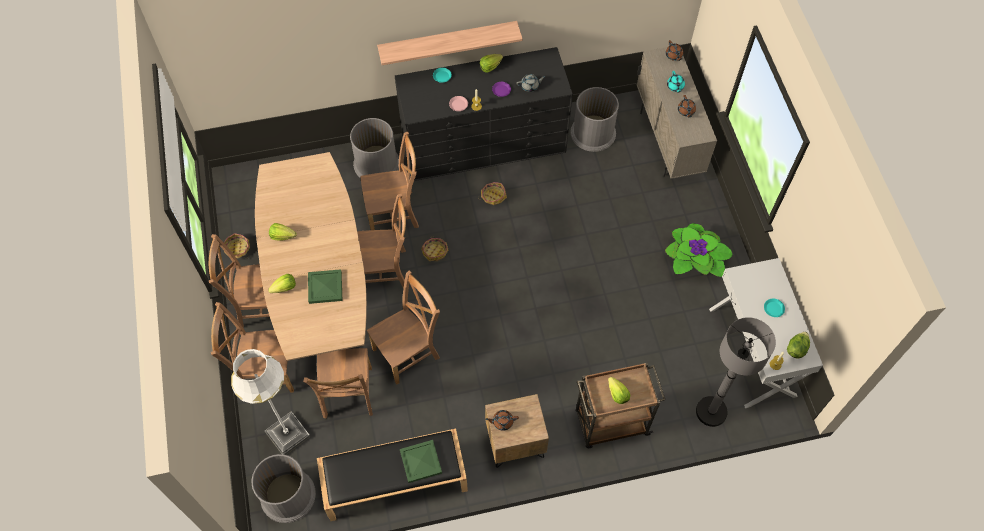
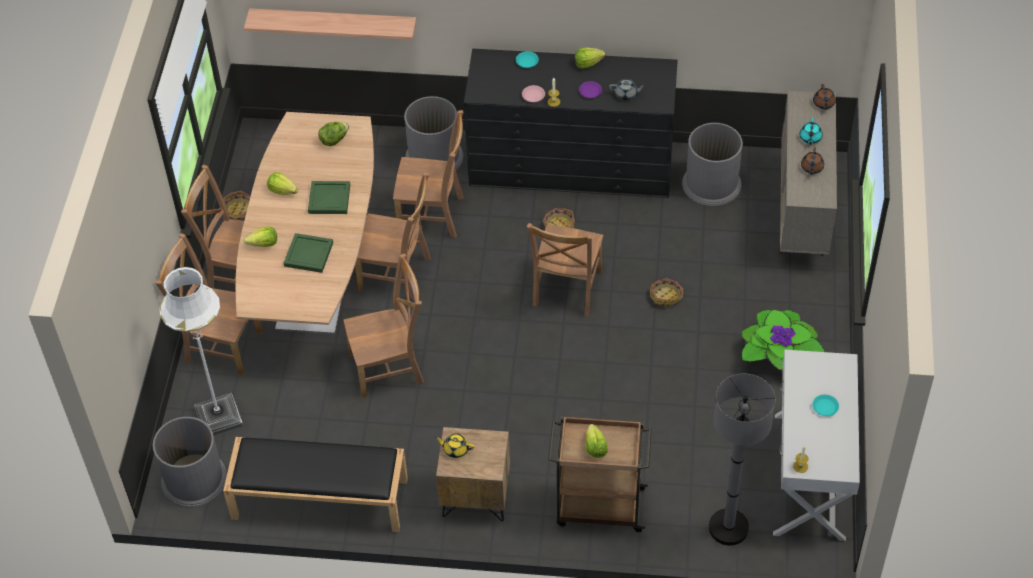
camera: 20 degrees right, 10 degrees down
brown chair [303,348,373,419] -> brown chair moved to [526,223,603,316]
shelf [377,21,523,65] -> shelf moved to [244,8,416,40]
green tray [400,440,442,483] -> green tray moved to [308,181,350,214]
basket [421,236,448,261] -> basket moved to [650,278,683,307]
brown teapot [485,410,519,431] -> yellow teapot [435,433,475,458]
lettuce [787,332,810,359] -> lettuce moved to [318,122,349,146]

